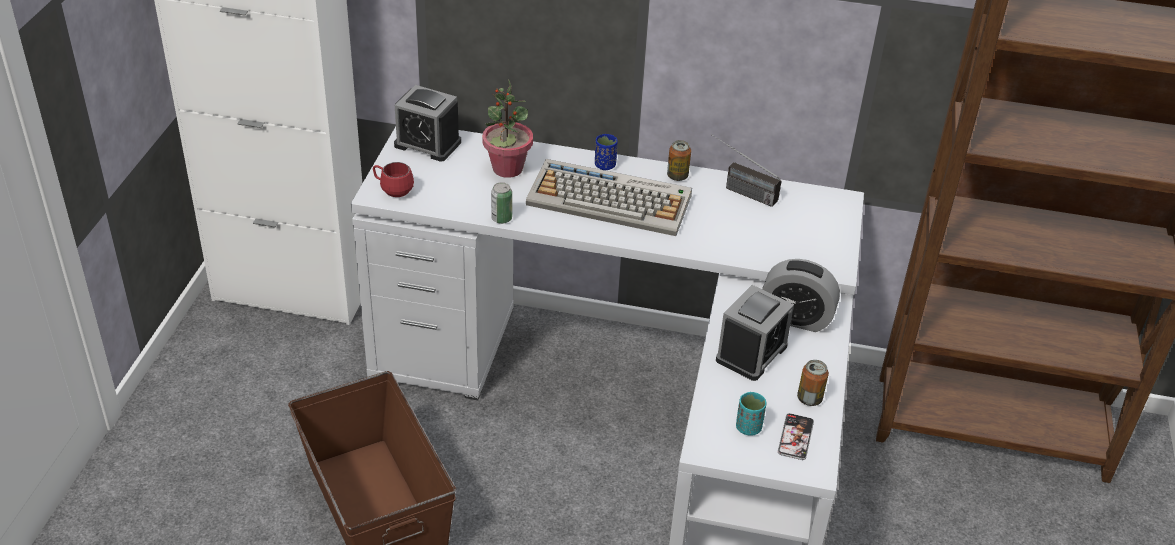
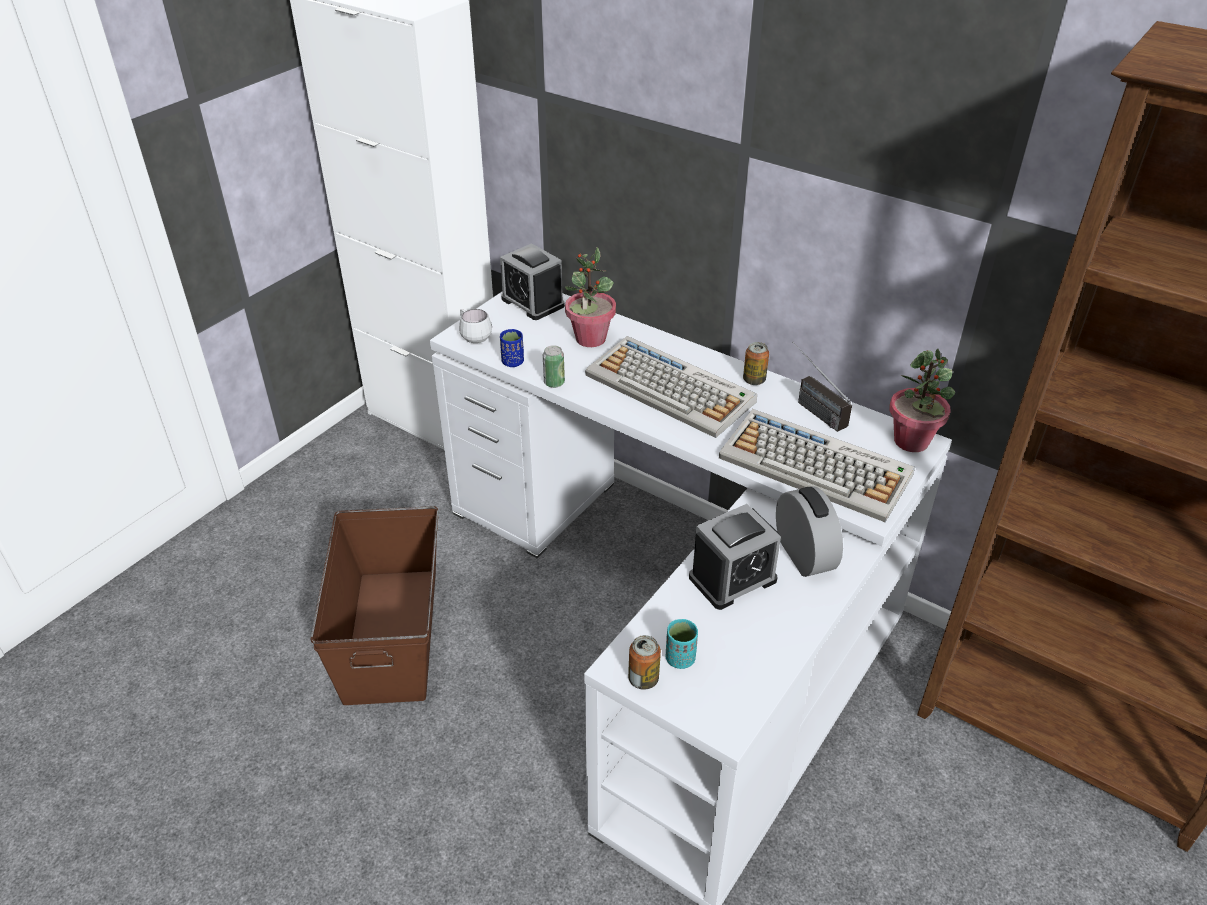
camera: 25 degrees right, 0 degrees up
red mug [373,162,414,197] -> white mug [459,309,492,343]
blue cup [595,134,618,170] -> blue cup moved to [500,329,524,367]
alarm clock [762,259,840,332] -> alarm clock turned 150 degrees counterclockwise [776,486,843,577]
phone [778,413,814,460] -> none
can [797,360,829,406] -> can moved to [628,635,661,690]
none -> keyboard [719,409,915,522]
none -> potted plant [889,348,955,452]

